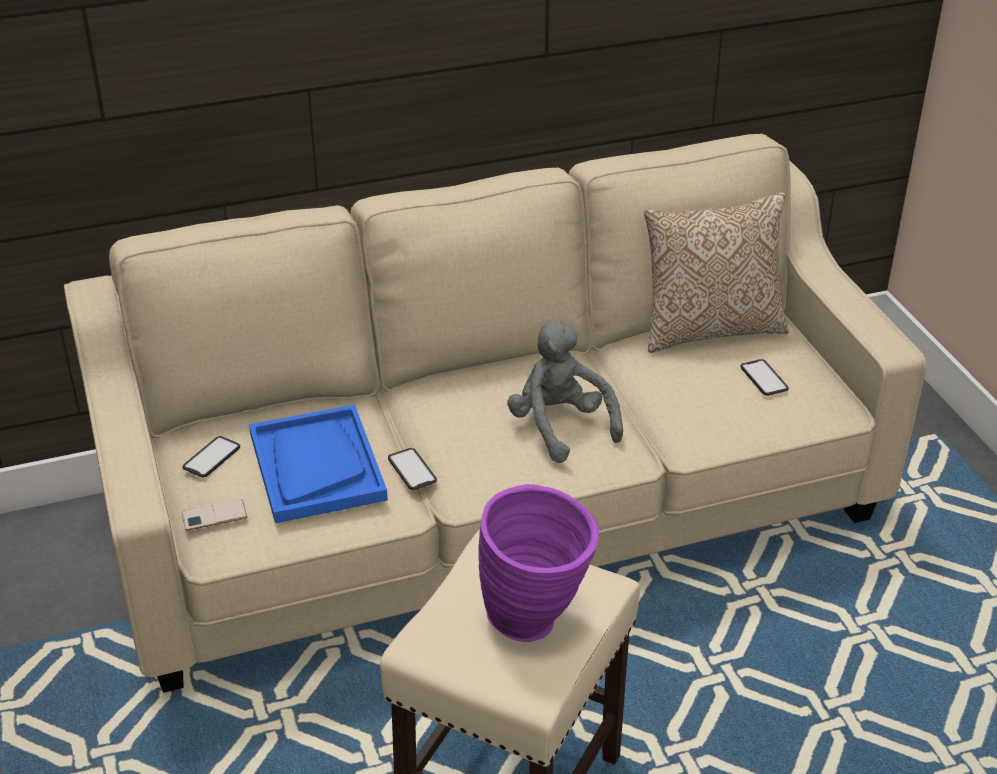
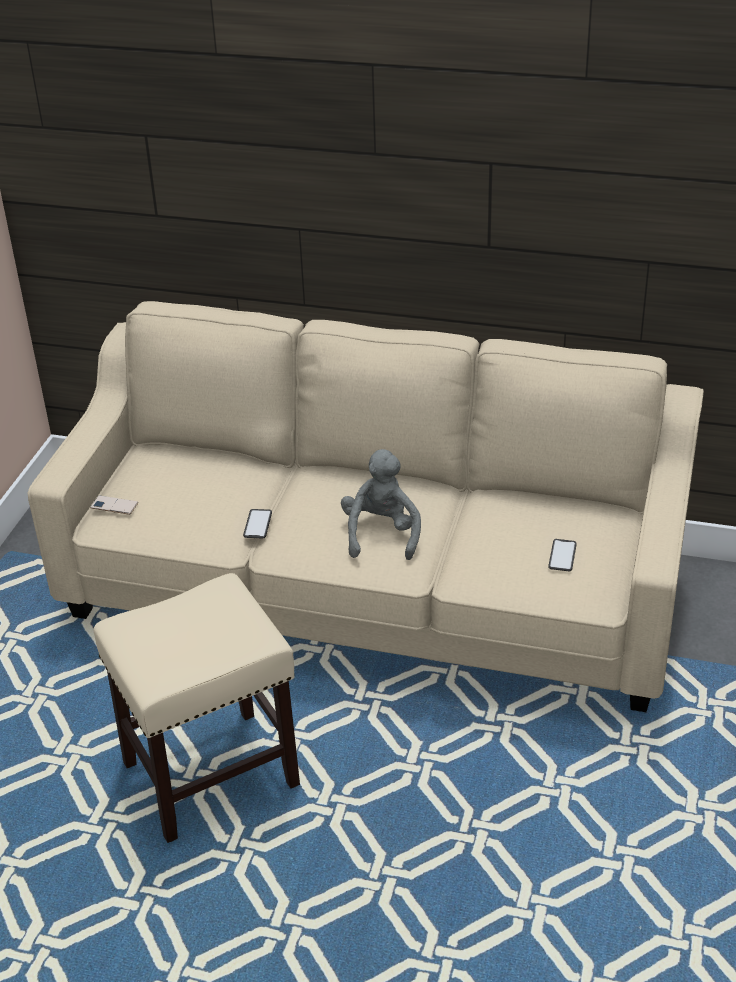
camera: 35 degrees right, 0 degrees up
phone [183,436,240,477] -> none
blue tray [249,405,388,523] -> none
purple vase [478,484,599,642] -> none
pillow [644,192,789,353] -> none

